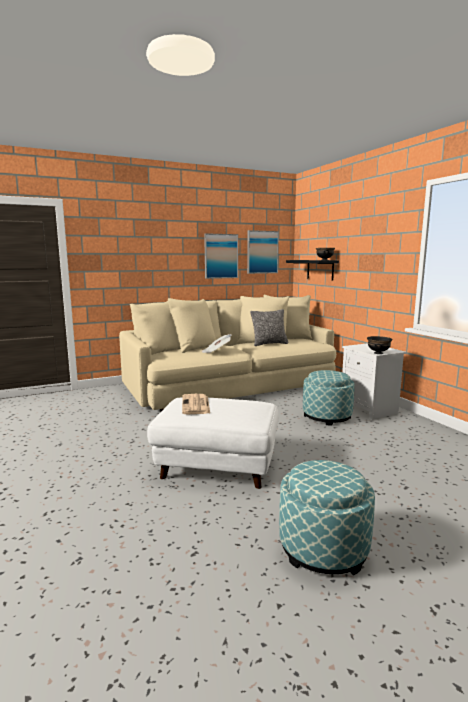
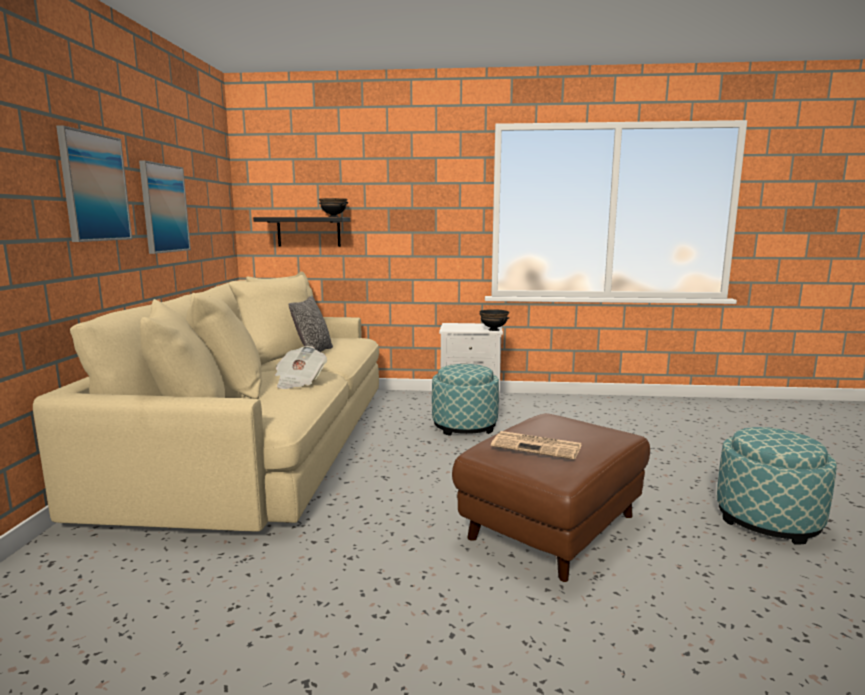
camera: 60 degrees left, 0 degrees up
white ottoman [147,397,279,489] -> brown ottoman [452,413,650,582]
picture [247,230,279,274] -> picture moved to [56,126,132,242]

